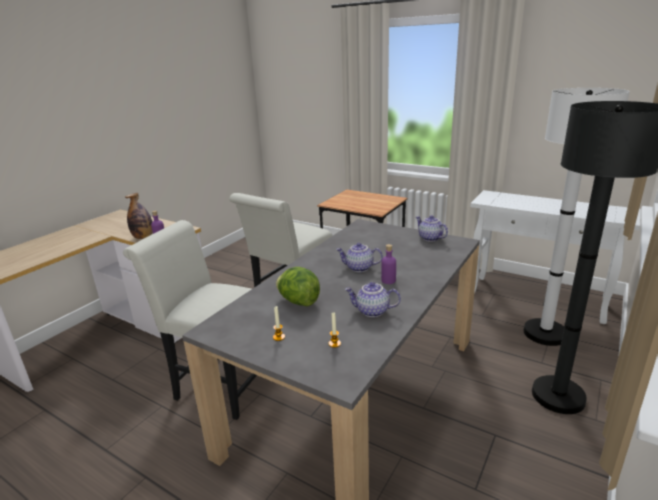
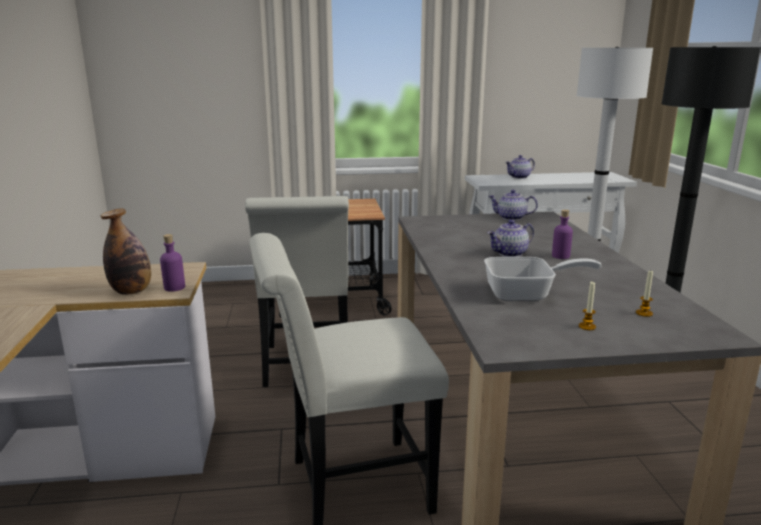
camera: 40 degrees left, 5 degrees down
lettuce [276,267,320,307] -> frying pan [484,257,602,301]
teapot [345,282,401,317] -> teapot moved to [505,155,535,179]

